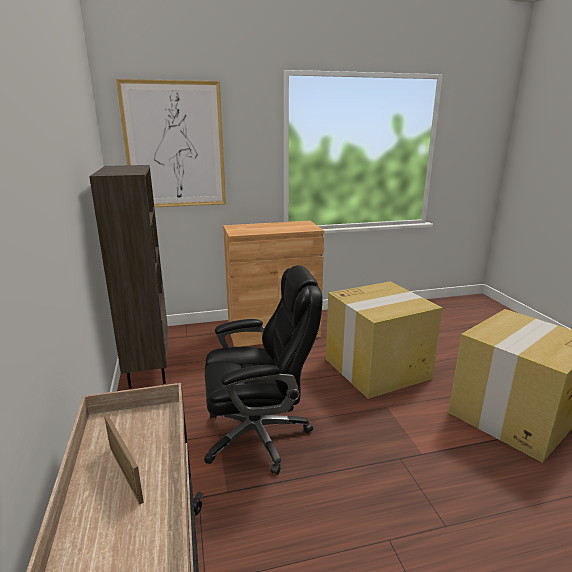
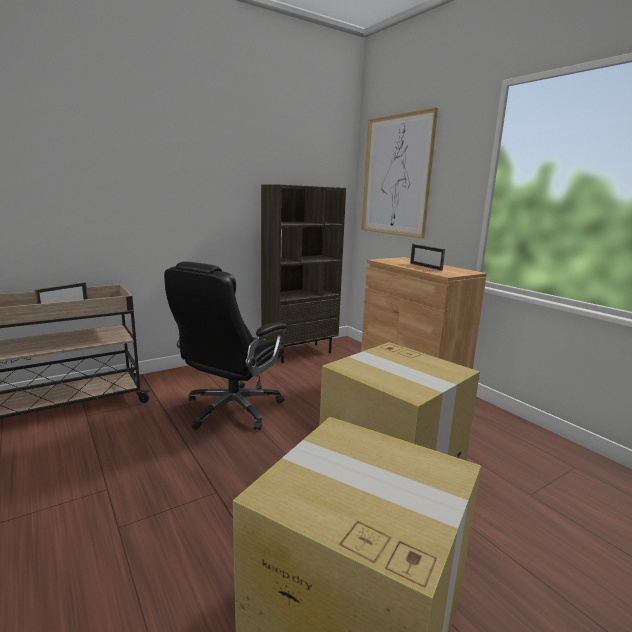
camera: 70 degrees right, 5 degrees down
black office chair [204,265,323,475] -> black office chair turned 60 degrees clockwise [164,262,287,430]
none -> picture frame [410,244,445,271]

